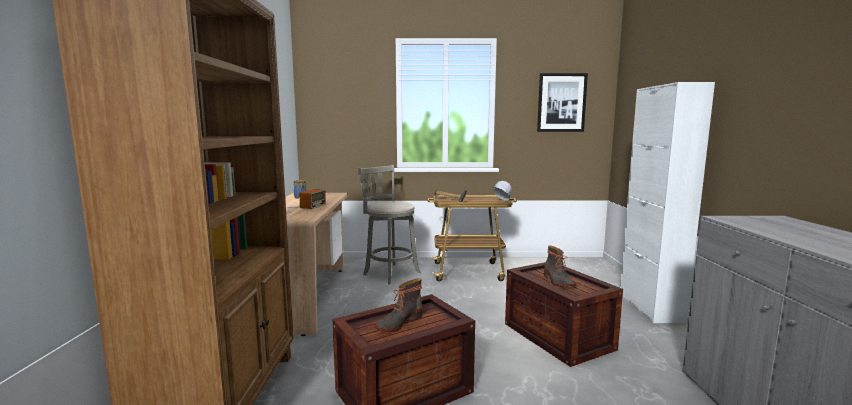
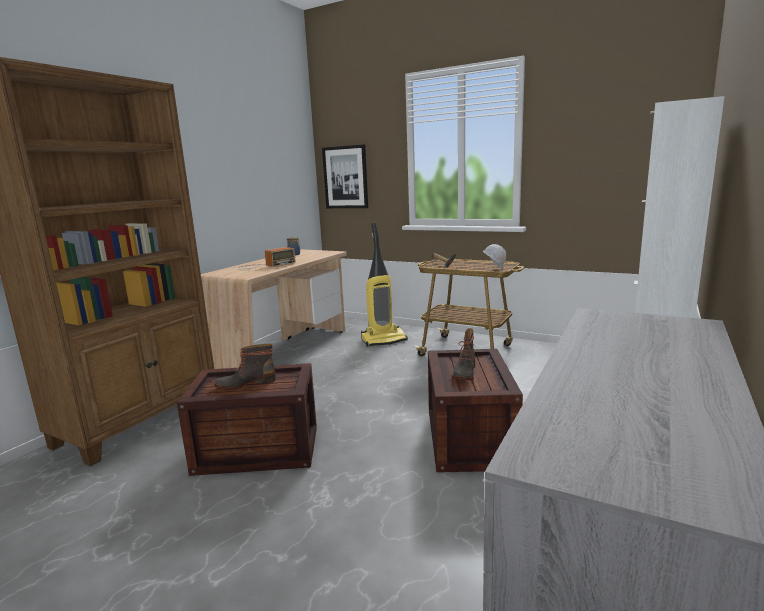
camera: 30 degrees right, 5 degrees up
grey stool [358,165,420,284] -> vacuum cleaner [361,223,408,347]
picture [537,73,588,132] -> picture moved to [322,144,368,208]

